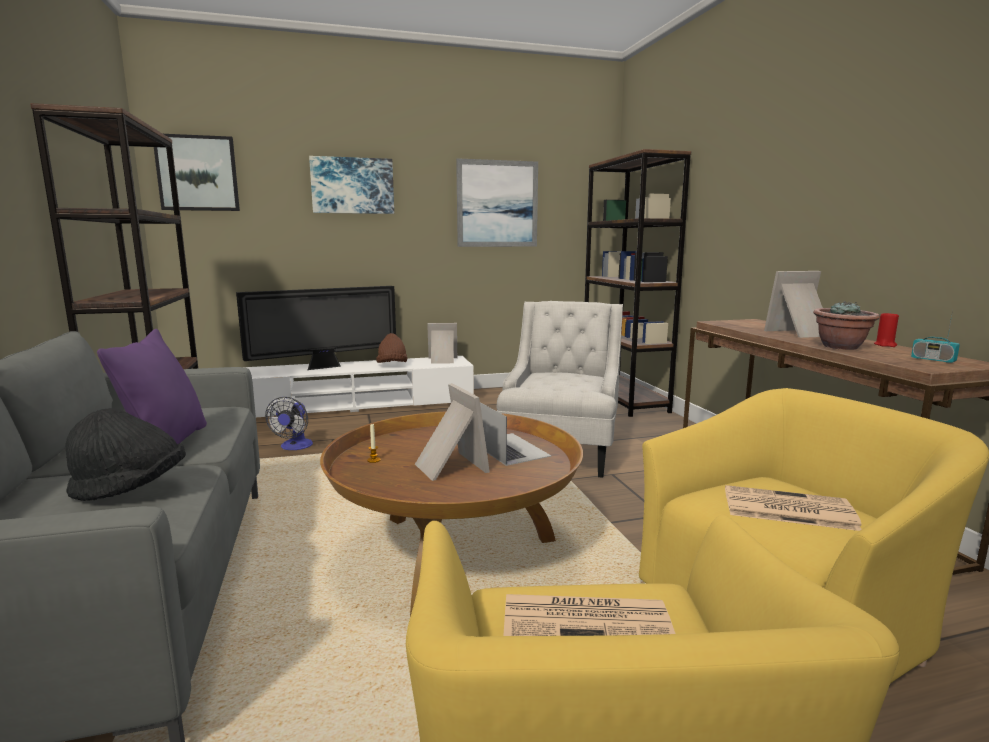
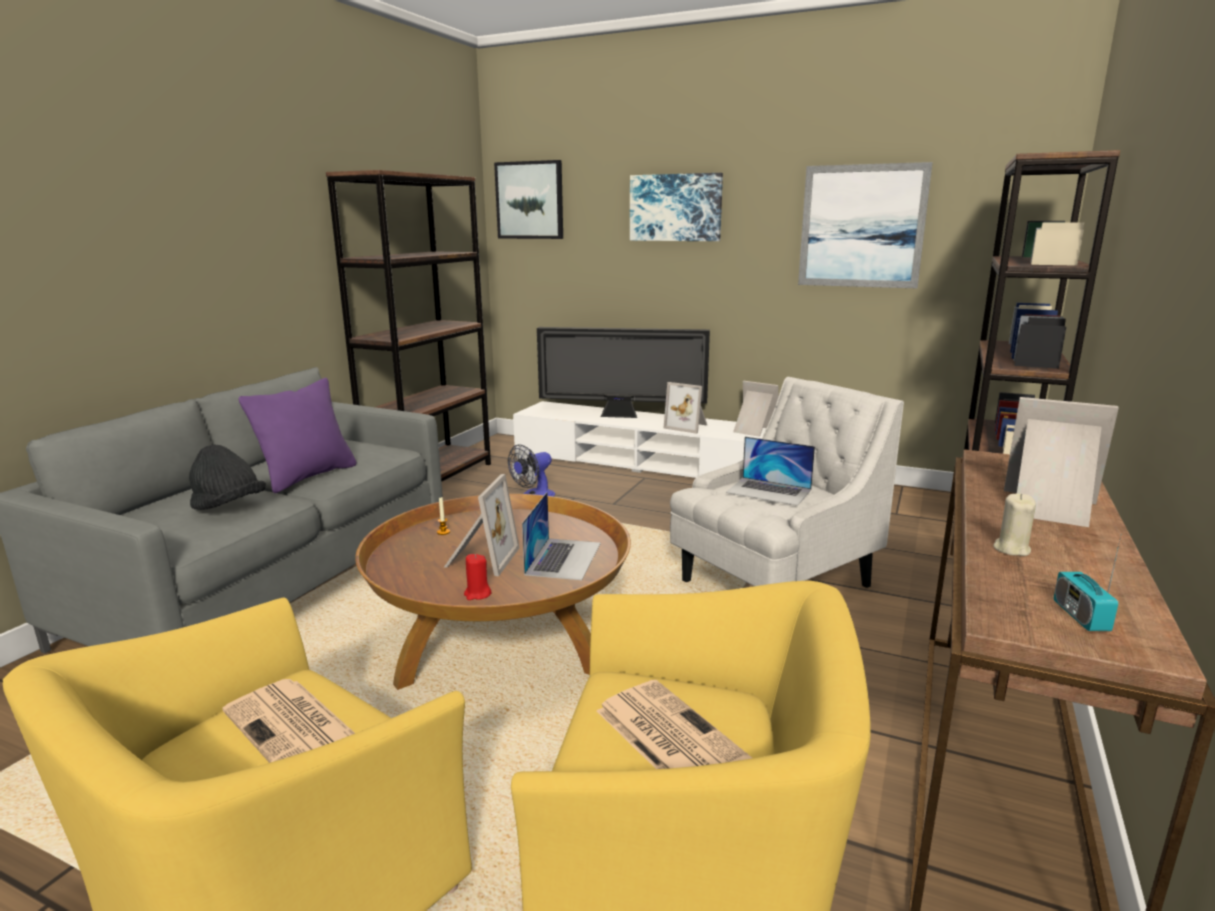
camera: 40 degrees right, 5 degrees up
brown hat [376,333,407,363] -> picture frame [663,382,707,434]
potted plant [813,301,880,350] -> beige candle [993,494,1036,556]
red candle [874,311,899,347] -> red candle moved to [464,554,491,600]
none -> laptop [726,437,815,506]

